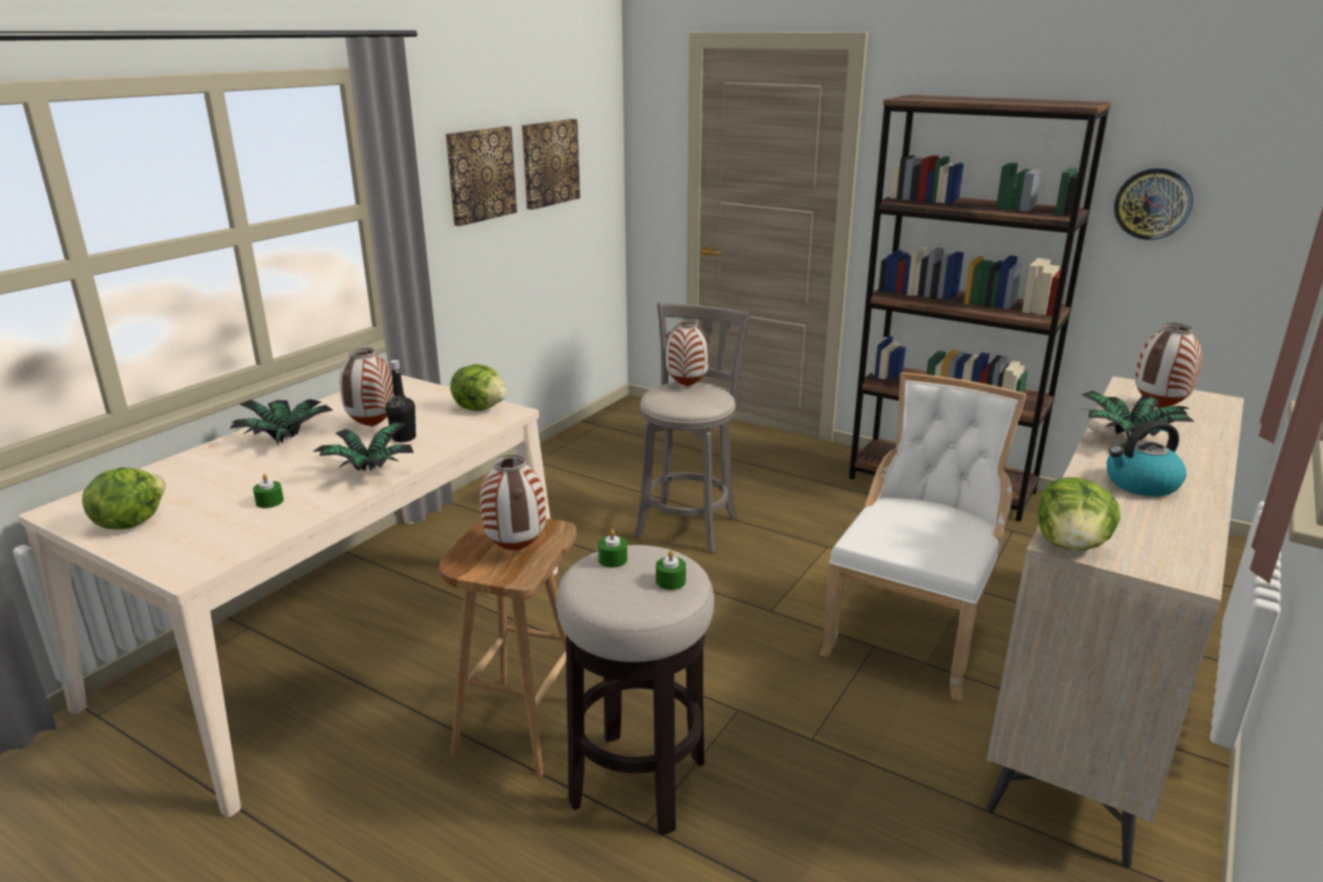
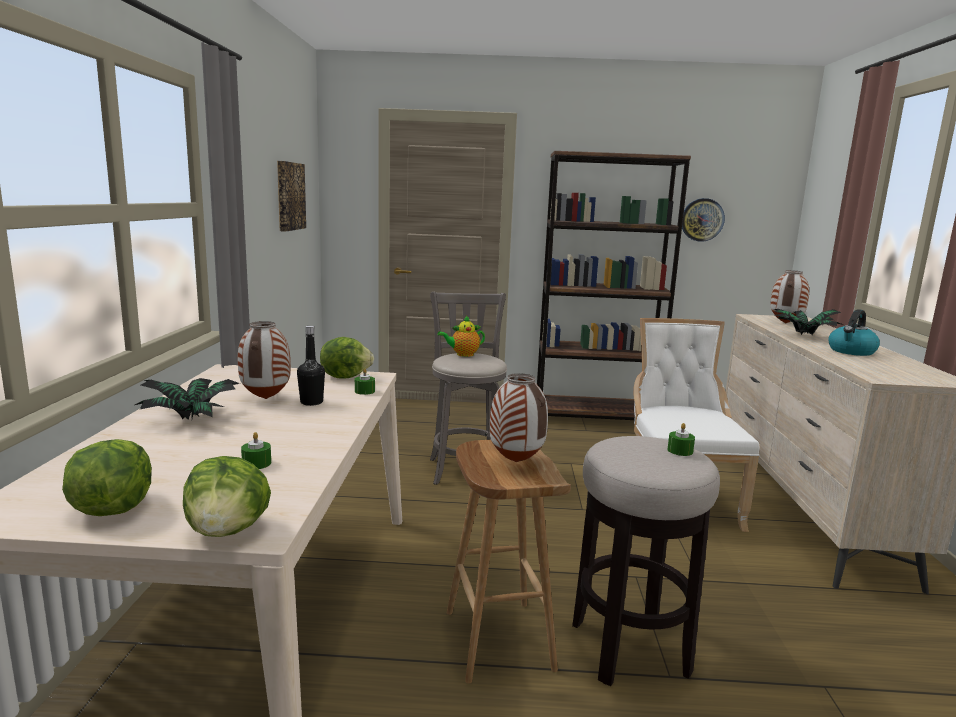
camera: 30 degrees left, 10 degrees down
potted plant [313,421,416,472] -> none
picture [446,126,517,226] -> none
green candle [598,529,627,568] -> green candle moved to [355,368,375,395]
vase [666,319,709,386] -> teapot [437,316,485,357]
lettuce [1038,477,1120,550] -> lettuce moved to [183,456,271,537]

